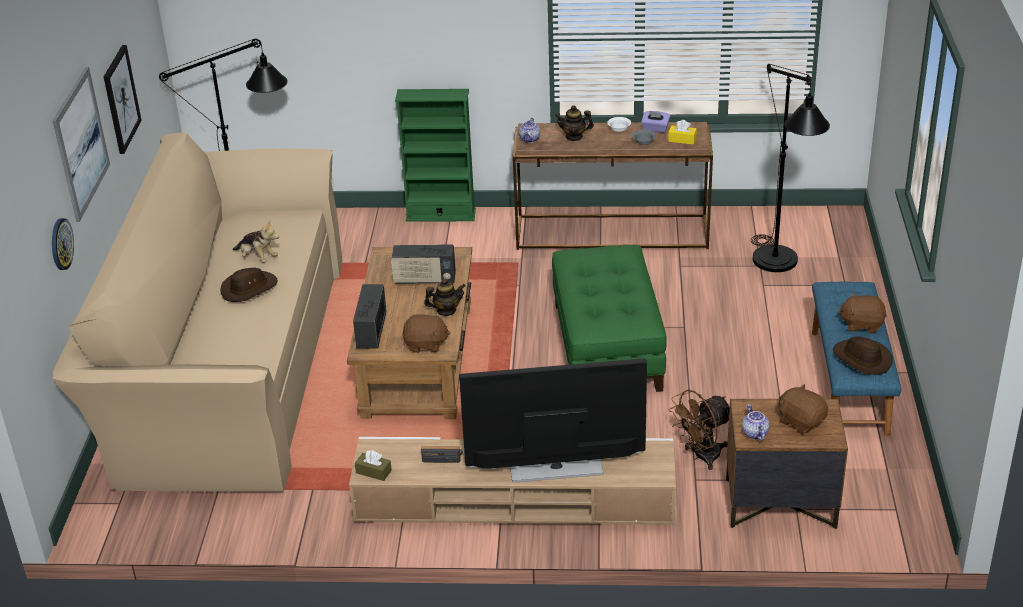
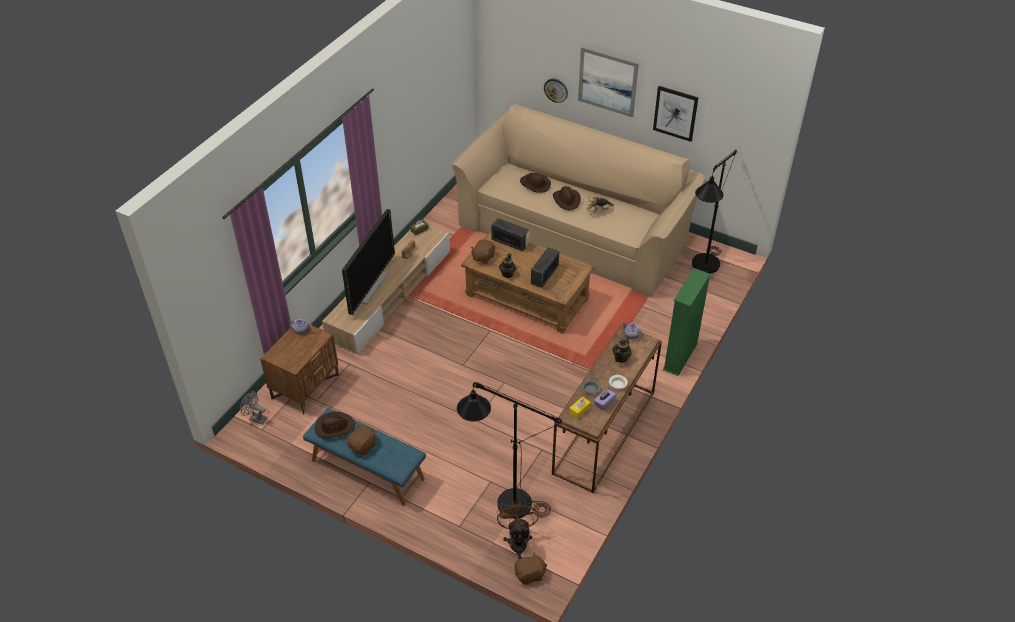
camera: 115 degrees right, 10 degrees up
green ottoman [552,245,667,392] -> none
brown fan [668,390,730,470] -> brown fan moved to [497,498,539,559]
brown plush toy [778,384,828,434] -> brown plush toy moved to [514,552,547,585]
none -> grey fan [240,391,267,425]
none -> brown hat [520,173,551,193]

